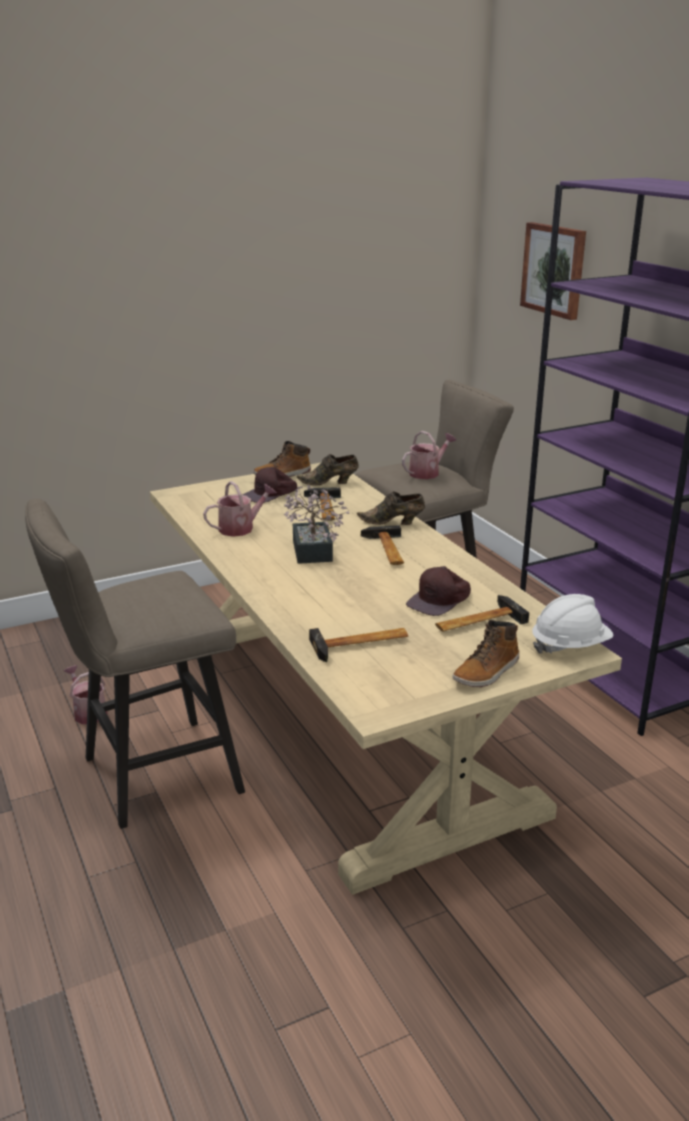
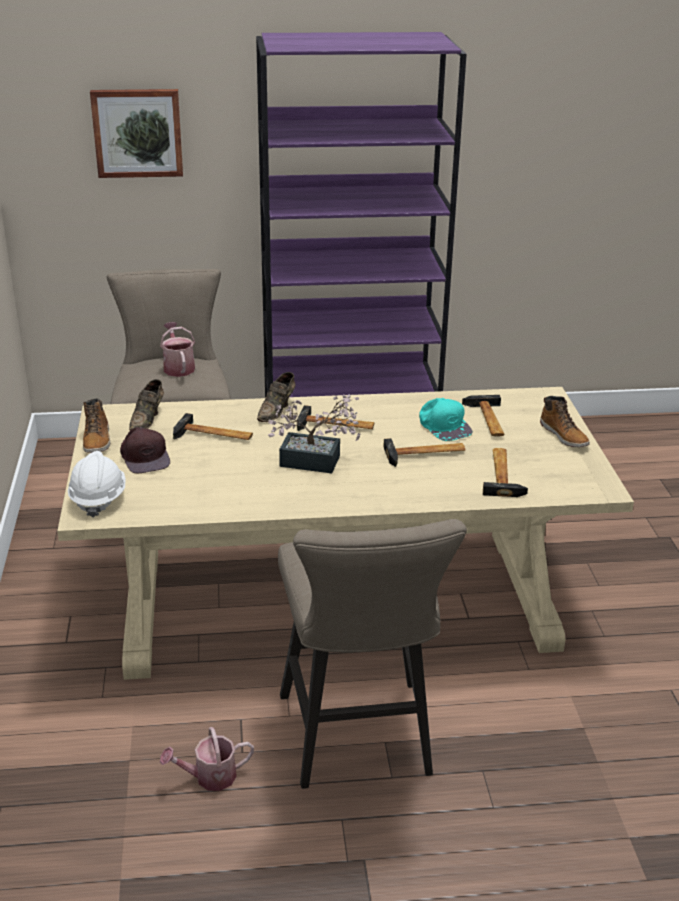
camera: 70 degrees left, 5 degrees up
watering can [203,481,277,537] -> none
brown cap [406,566,471,616] -> turquoise cap [419,398,473,441]
white hard hat [532,594,614,654] -> white hard hat moved to [68,451,126,517]
none -> hammer [383,438,465,467]

